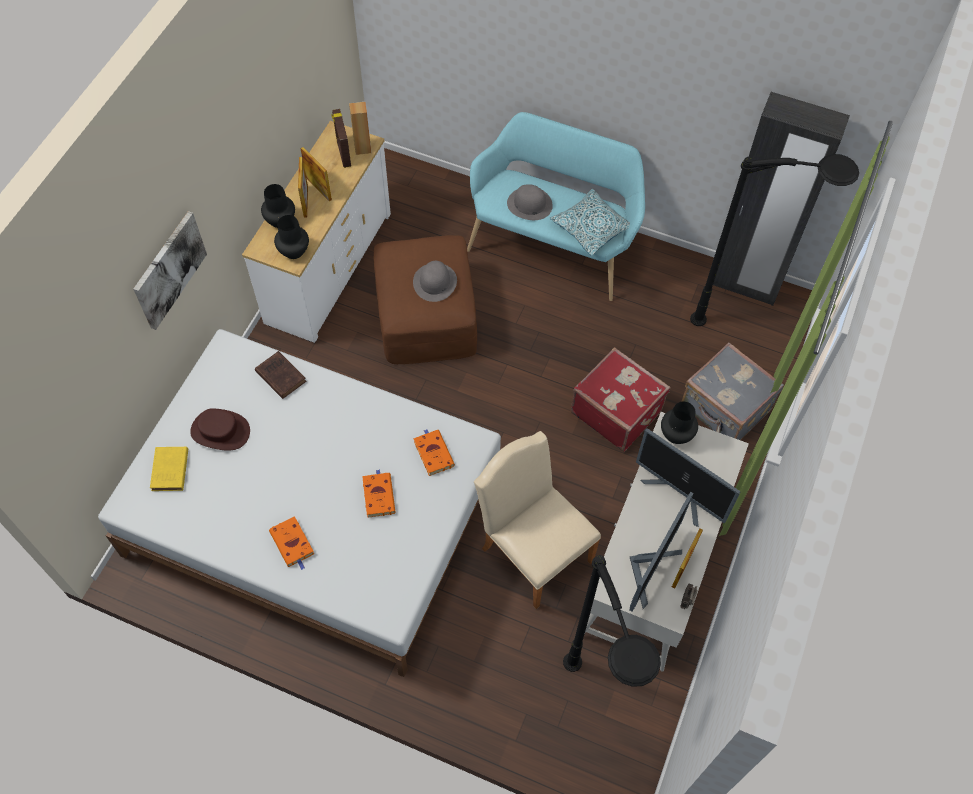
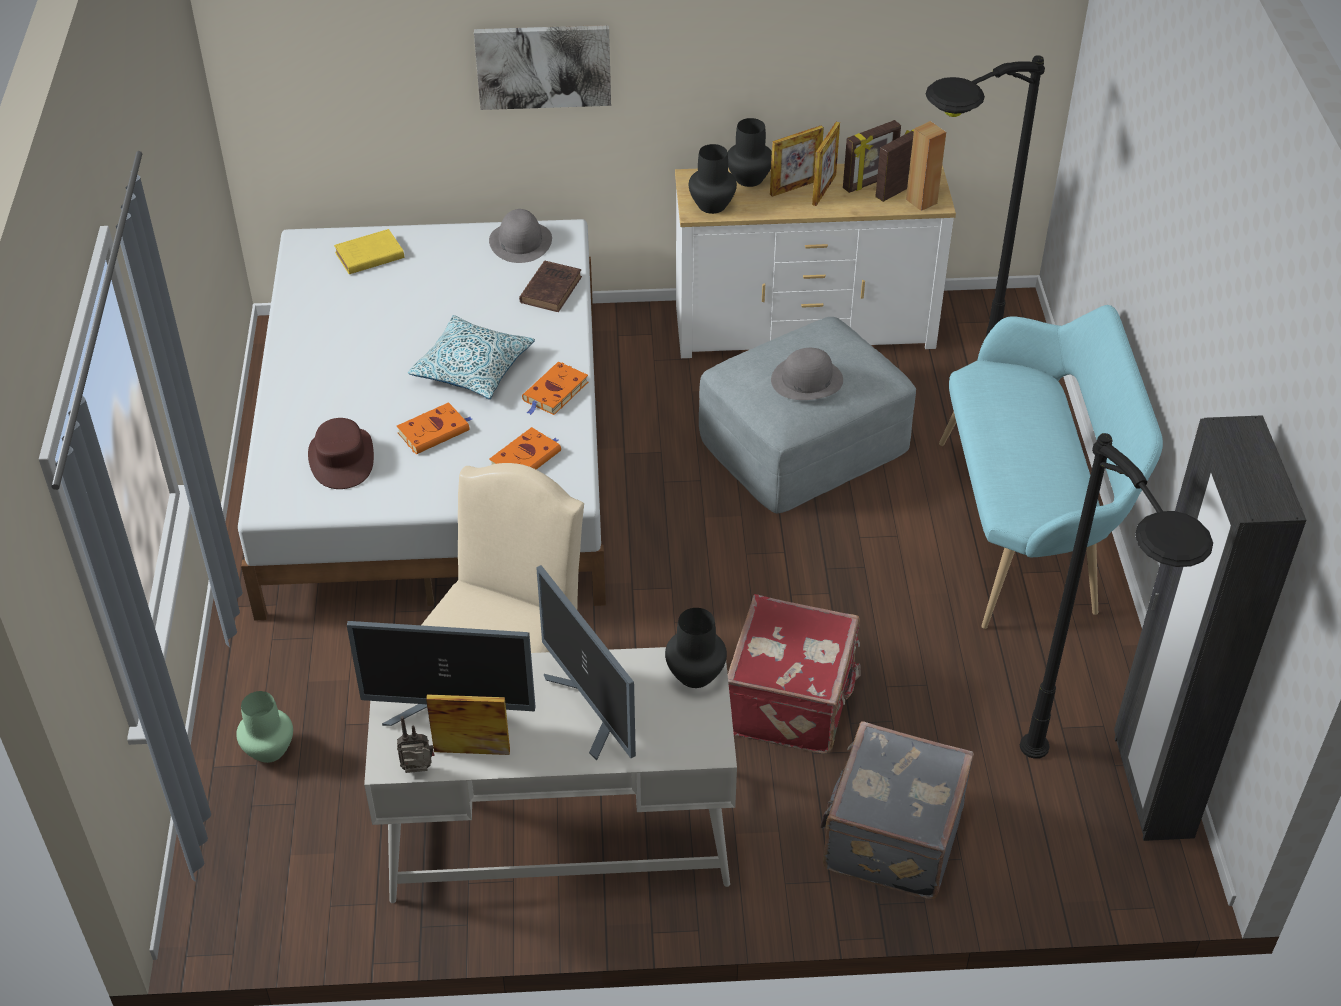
camera: 65 degrees right, 15 degrees down
brown hat [190,408,250,451] -> brown hat moved to [308,418,374,489]
orange book [269,516,314,570] -> orange book moved to [522,362,588,415]
brown ottoman [374,235,477,364] -> grey ottoman [699,317,916,513]
grey hat [507,184,553,220] -> grey hat moved to [489,209,552,263]
pillow [550,189,630,256] -> pillow moved to [408,315,535,399]
black floor lamp [563,555,661,687] -> black floor lamp moved to [925,55,1045,360]
monitor [636,428,741,527] -> monitor turned 45 degrees counterclockwise [536,565,636,760]
none -> green vase [236,691,293,763]
none -> picture frame [843,120,901,193]

